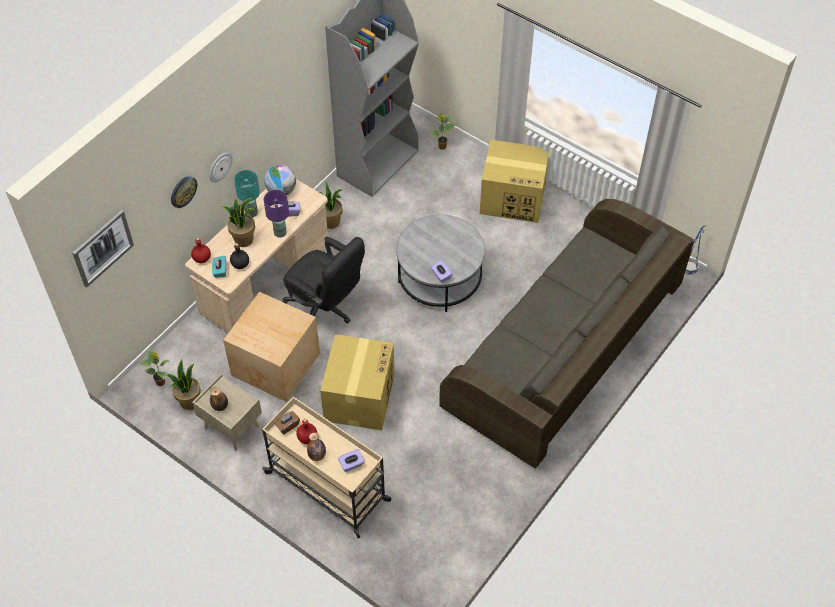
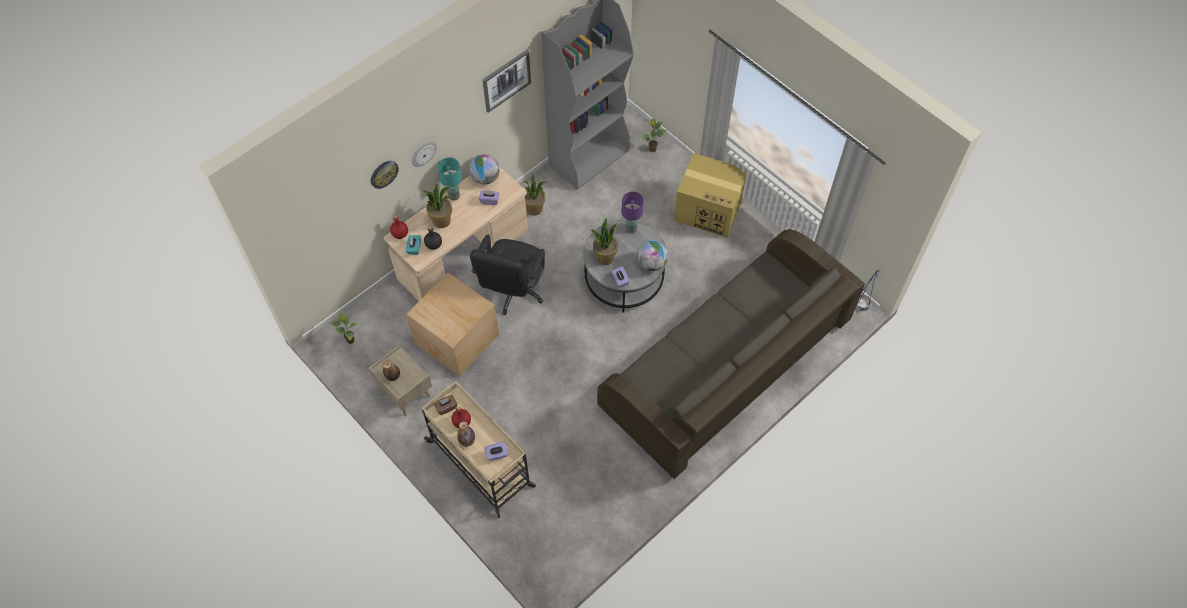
camera: 10 degrees right, 5 degrees up
picture [72,210,134,288] -> picture moved to [482,50,531,113]
potted plant [167,359,201,410] -> potted plant moved to [591,218,618,265]
purple table lamp [264,190,289,238] -> purple table lamp moved to [622,192,644,233]
black office chair [282,237,365,323] -> black office chair turned 60 degrees clockwise [470,235,545,315]
cardboard box [320,334,395,430] -> none
none -> globe [637,241,668,271]

